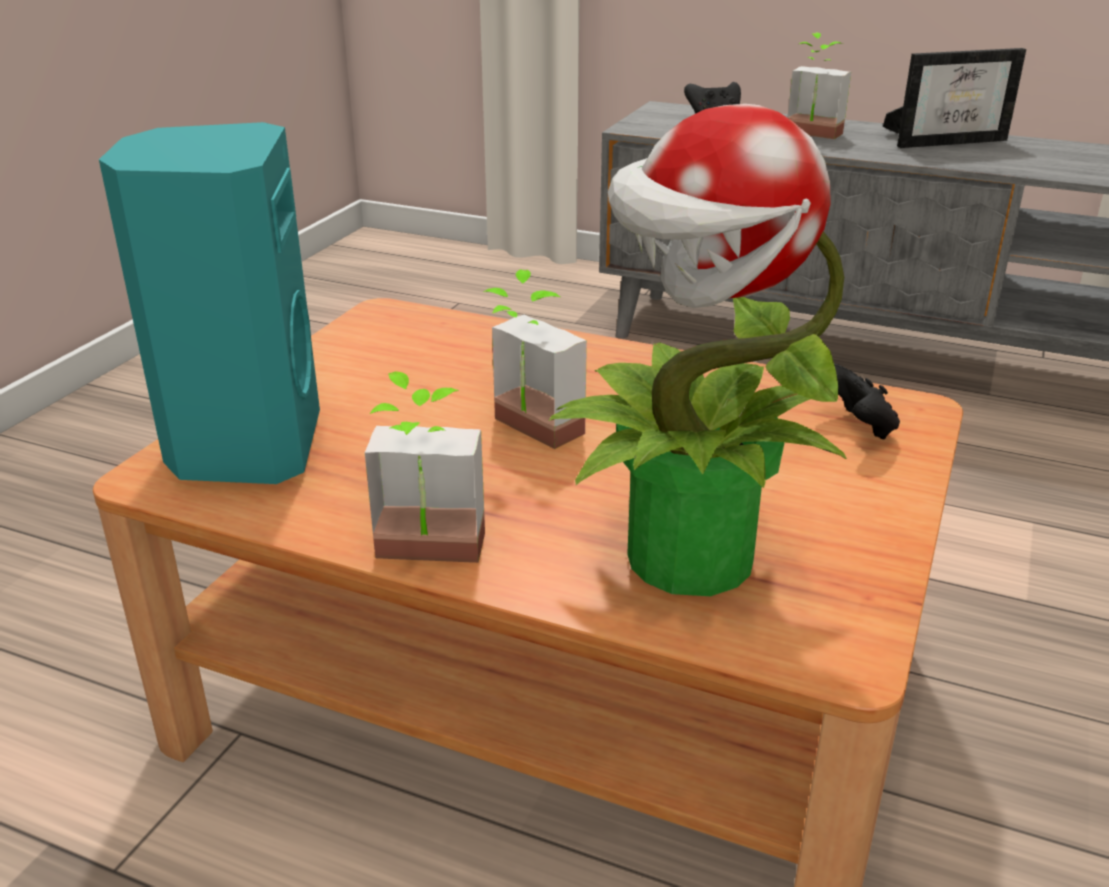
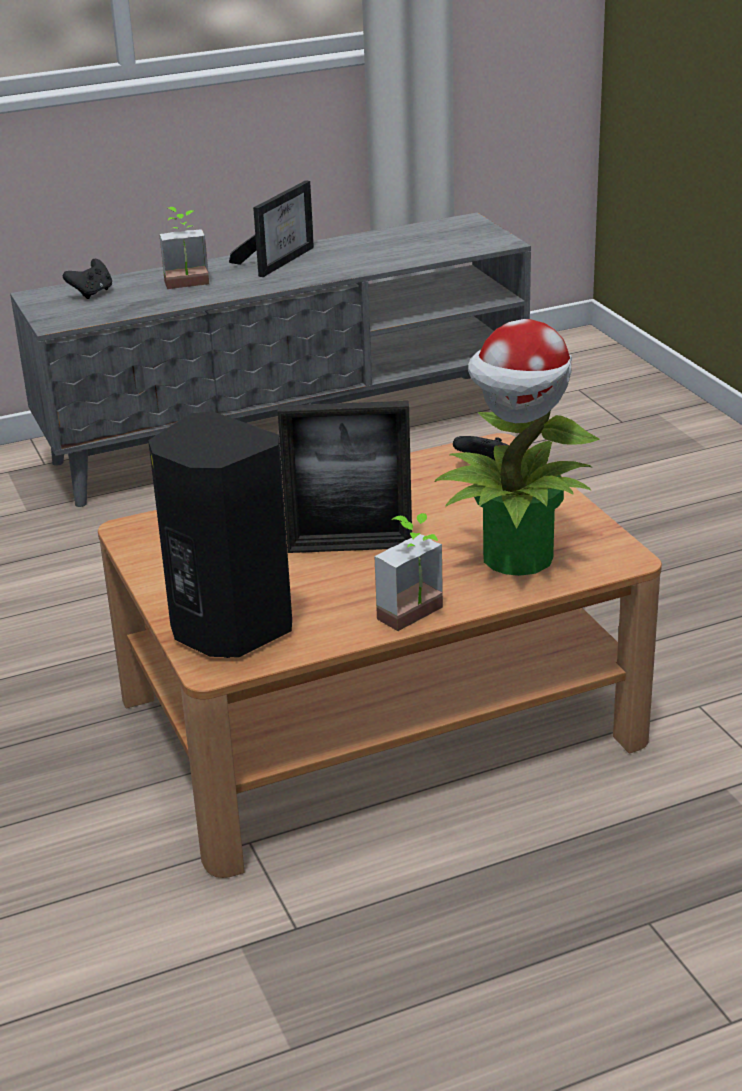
camera: 45 degrees left, 0 degrees up
turquoise speaker [99,122,320,484] -> black speaker [148,411,292,658]
potted plant [483,269,587,449] -> picture frame [278,401,412,553]

